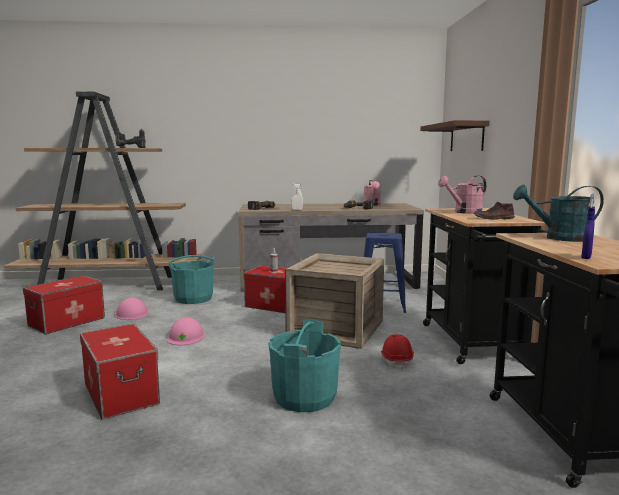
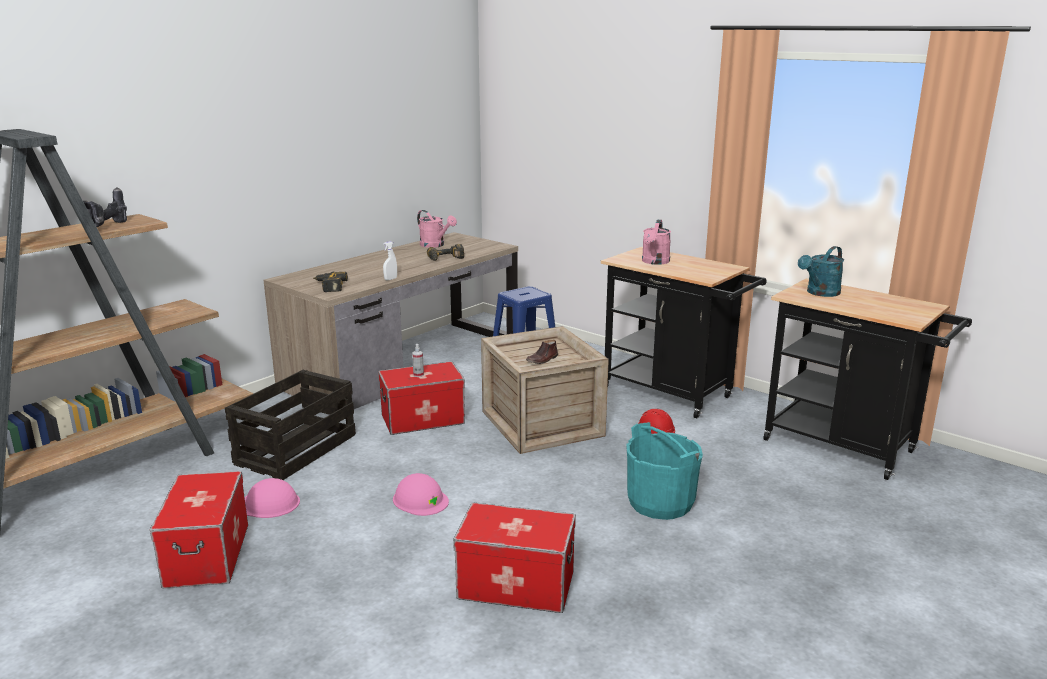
camera: 45 degrees left, 10 degrees up
turquoise bucket [168,255,214,304] -> crate [225,369,356,480]
brown shelf [420,120,490,151] -> none
brown shoe [473,202,515,220] -> brown shoe moved to [526,340,558,364]
blue spray bottle [581,193,595,259] -> none

